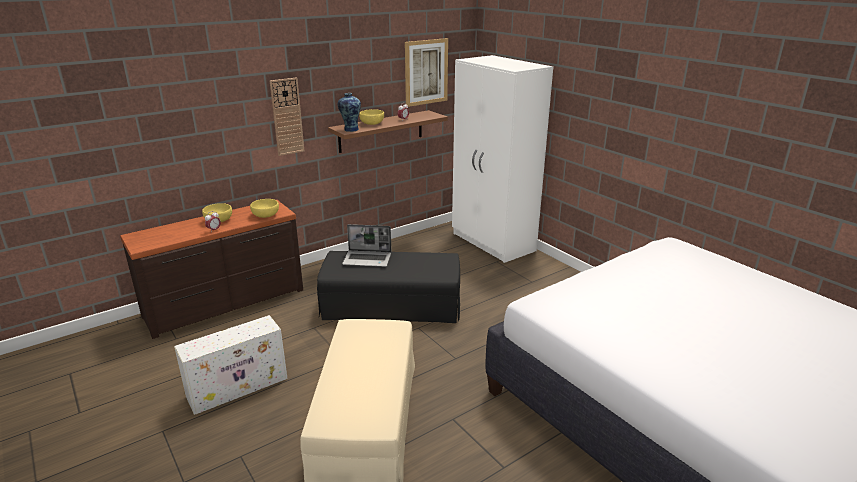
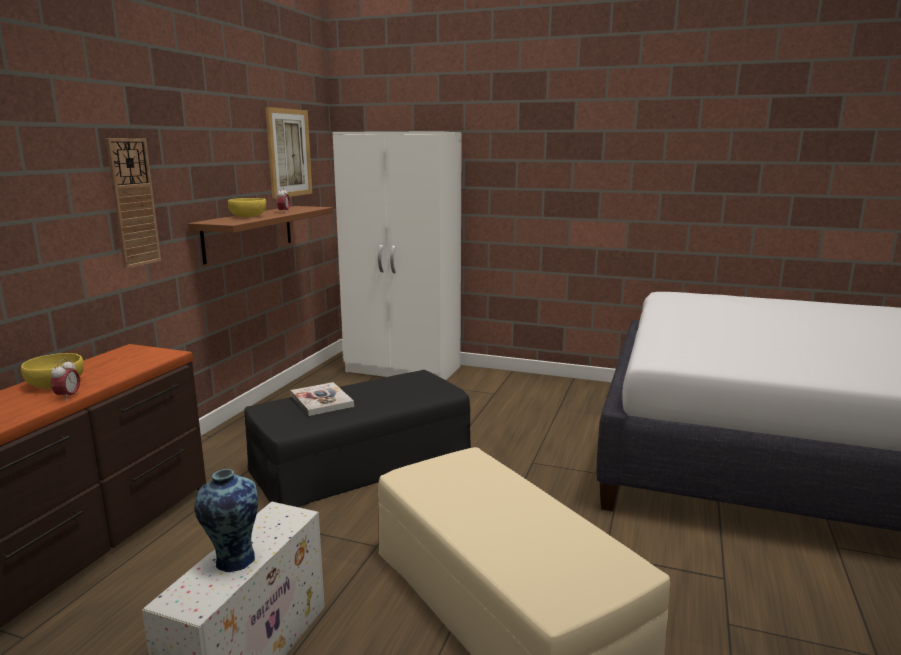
camera: 35 degrees left, 10 degrees down
yellow bowl [250,199,279,218] -> none
vase [338,93,361,132] -> vase moved to [194,469,258,572]
laptop [342,224,391,267] -> book [291,382,354,416]

